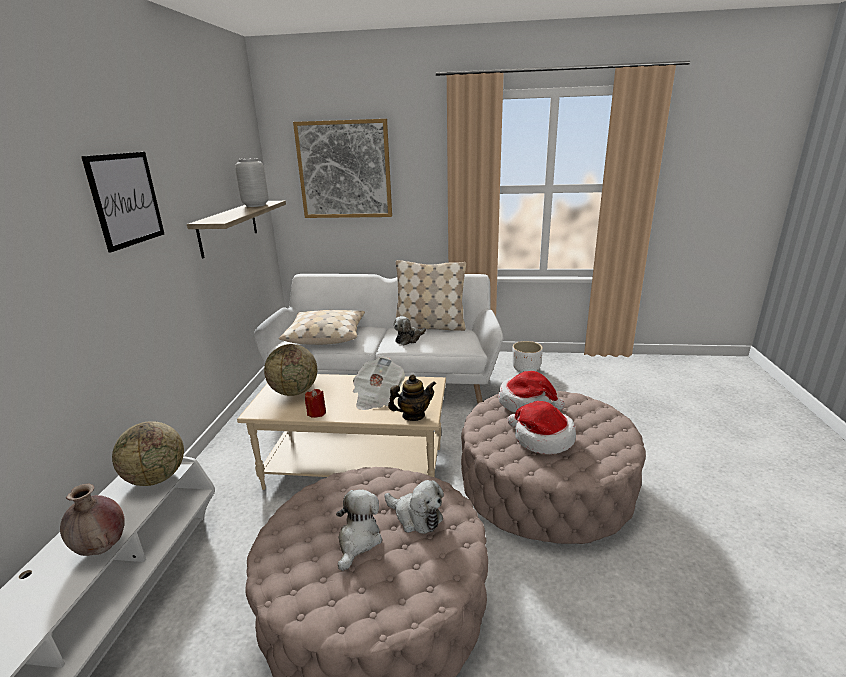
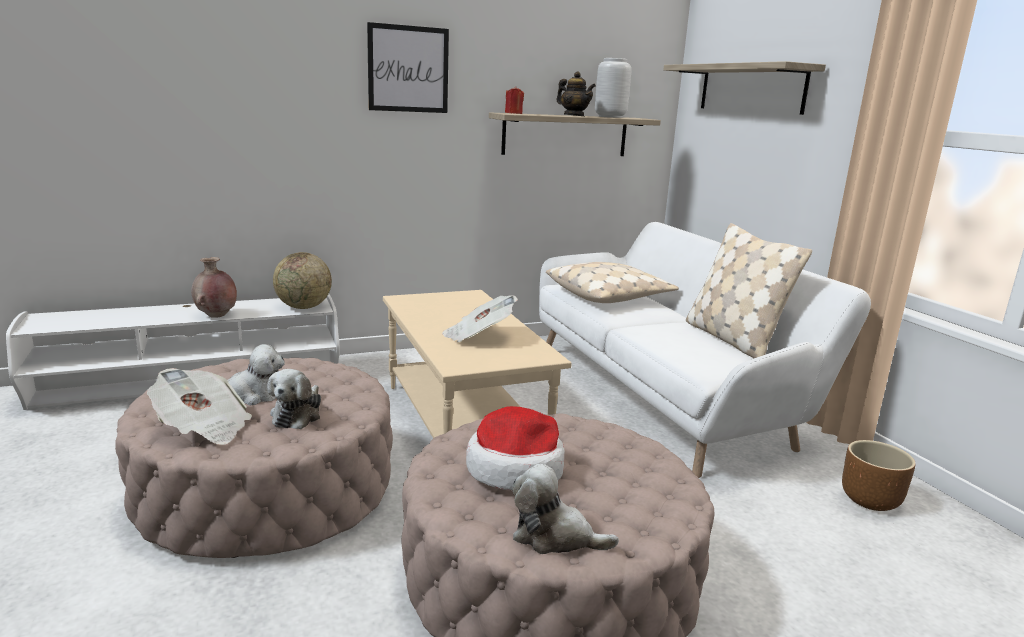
camera: 60 degrees right, 5 degrees down
globe [264,344,317,396] -> none
picture [293,119,392,218] -> shelf [664,61,826,115]
red candle [305,389,326,418] -> red candle moved to [505,86,524,114]
teapot [388,374,436,421] -> teapot moved to [556,71,596,116]
plush toy [394,316,426,345] -> plush toy moved to [512,464,619,554]
hat [498,371,565,413] -> none
white planter [512,341,543,373] -> brown planter [842,440,915,511]
none -> newspaper [147,368,252,445]

